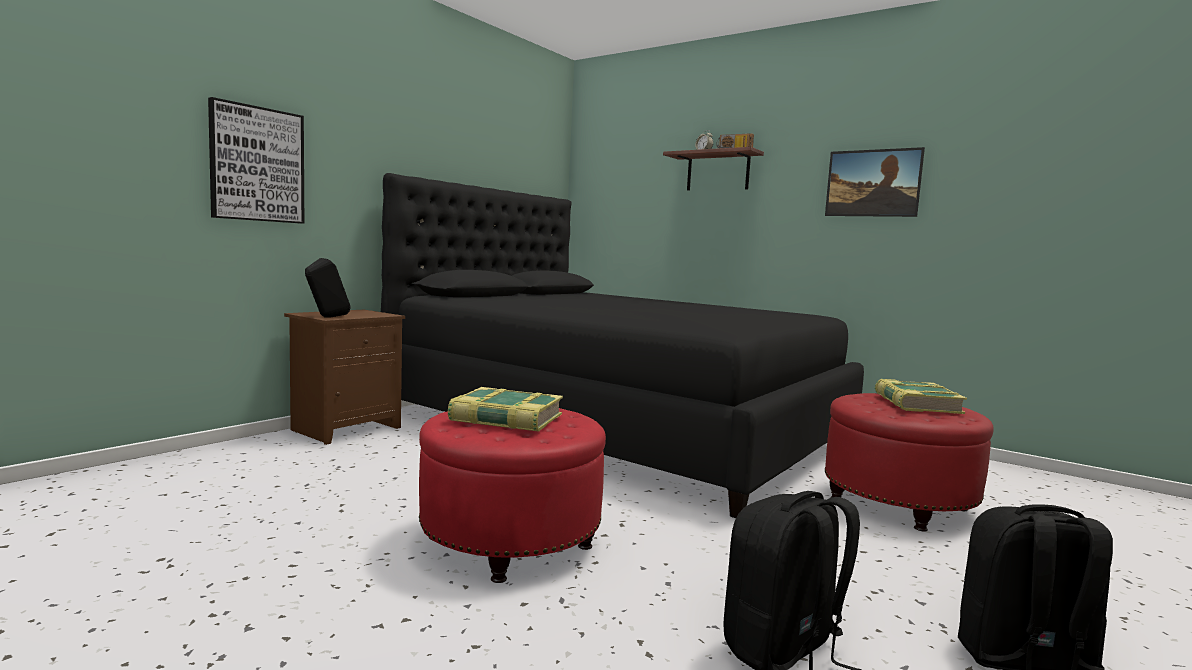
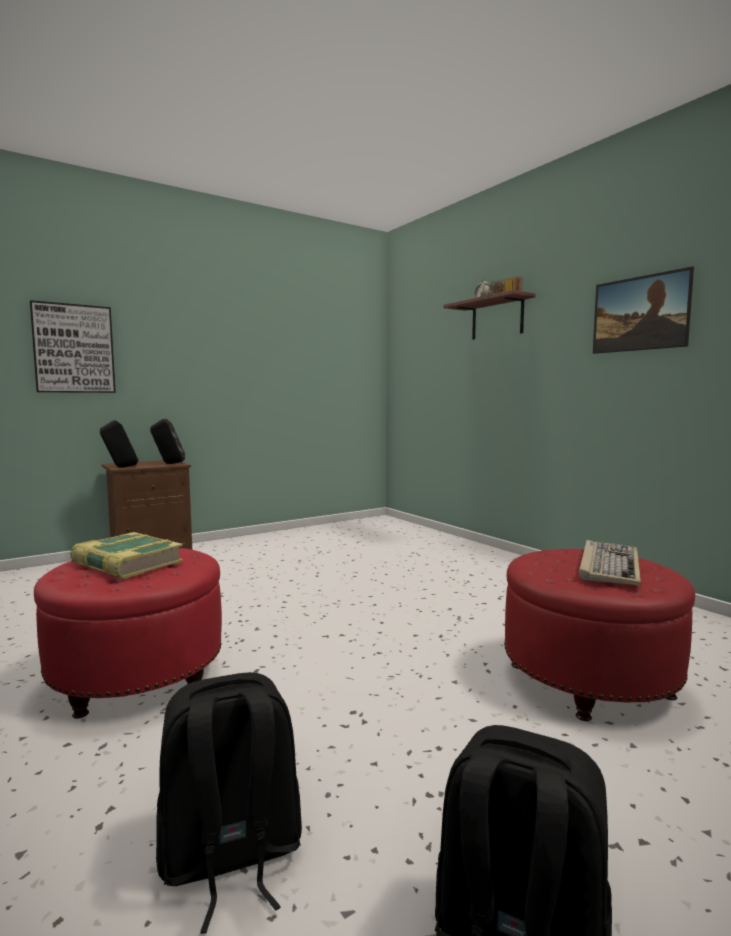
camera: 20 degrees right, 0 degrees up
black bed [381,173,864,518] -> none
book [875,379,967,414] -> keyboard [579,540,641,586]
none -> black speaker [150,419,185,464]

